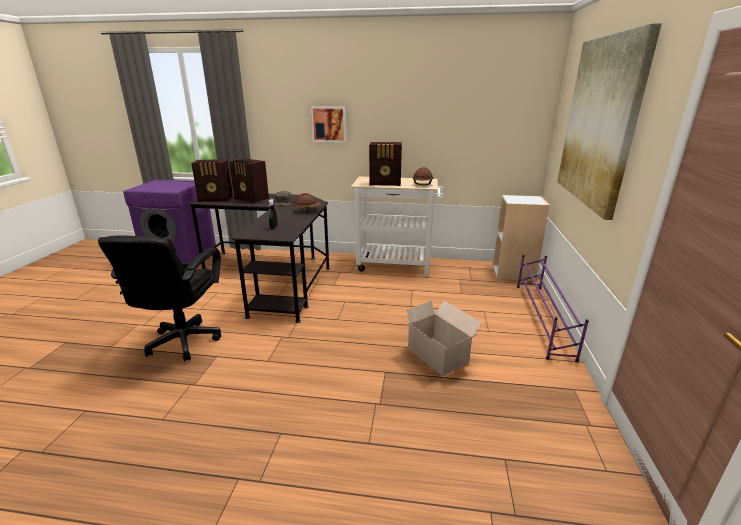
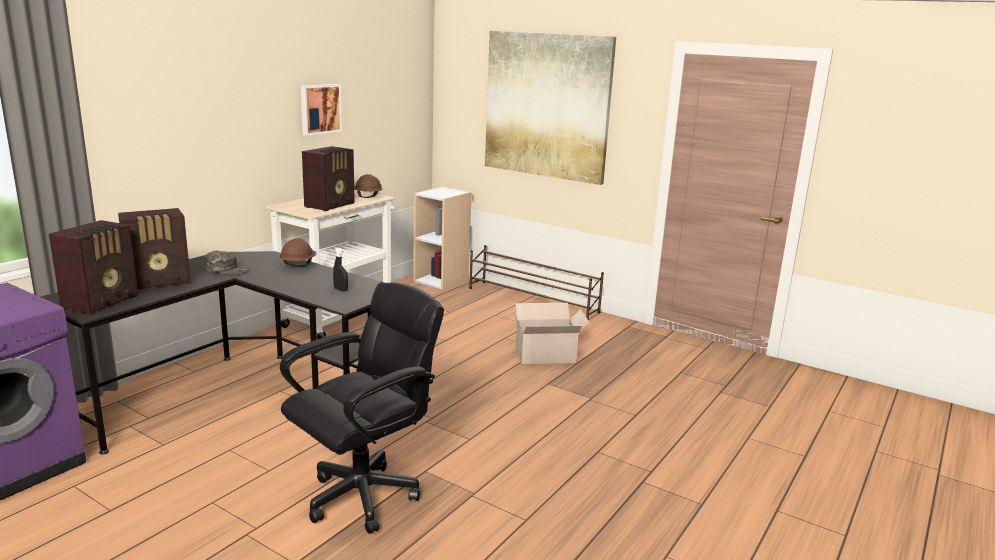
camera: 65 degrees left, 5 degrees down
black office chair [98,235,221,361] -> black office chair turned 75 degrees counterclockwise [280,282,444,534]
picture [311,107,346,142] -> picture moved to [301,84,342,136]
purple shoe rack [517,255,589,362] -> brown shoe rack [469,245,604,320]

